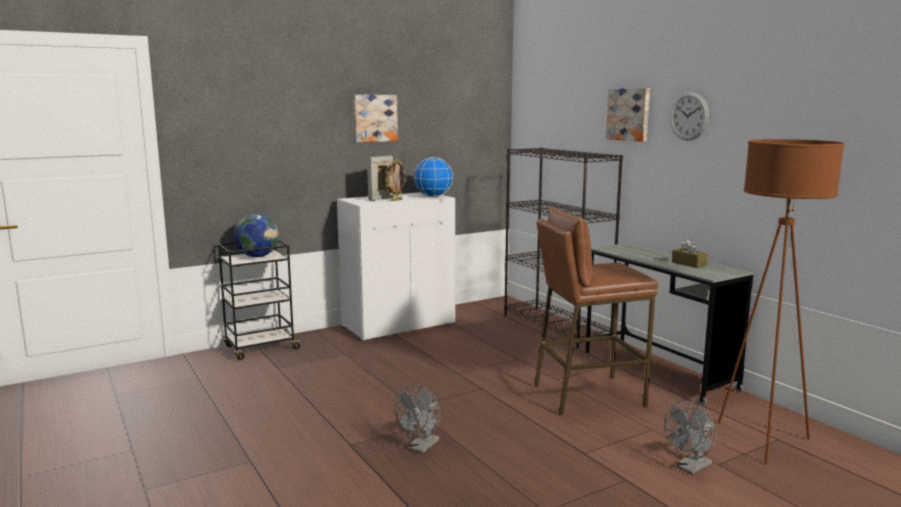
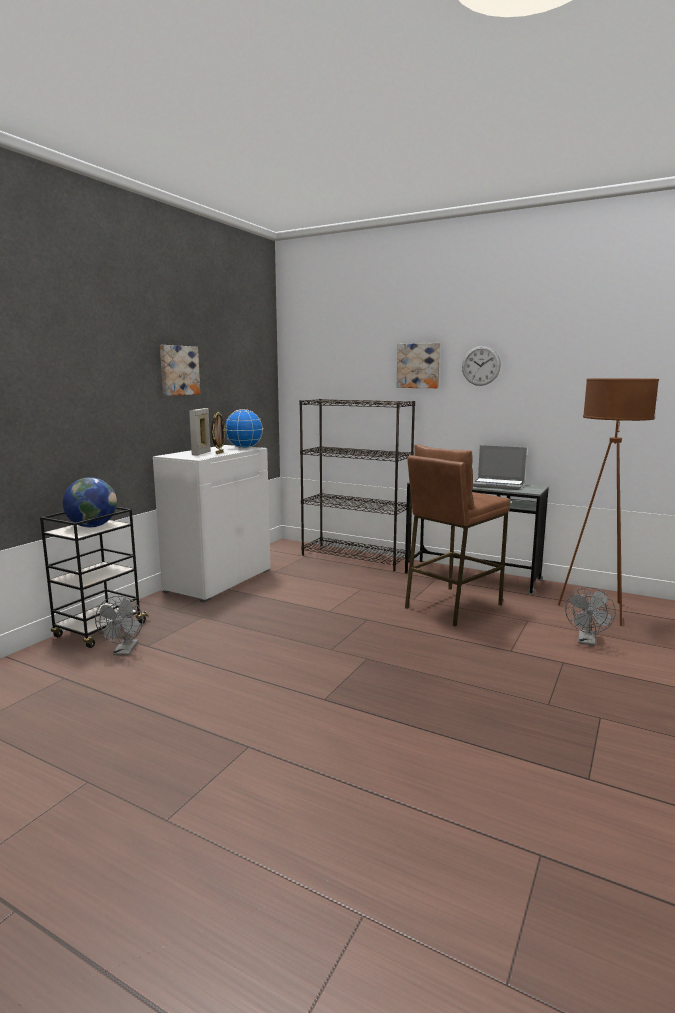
camera: 30 degrees left, 0 degrees up
grey fan [394,384,440,453] -> grey fan moved to [95,596,143,655]
brown tissue box [672,239,708,268] -> laptop [473,445,527,490]

